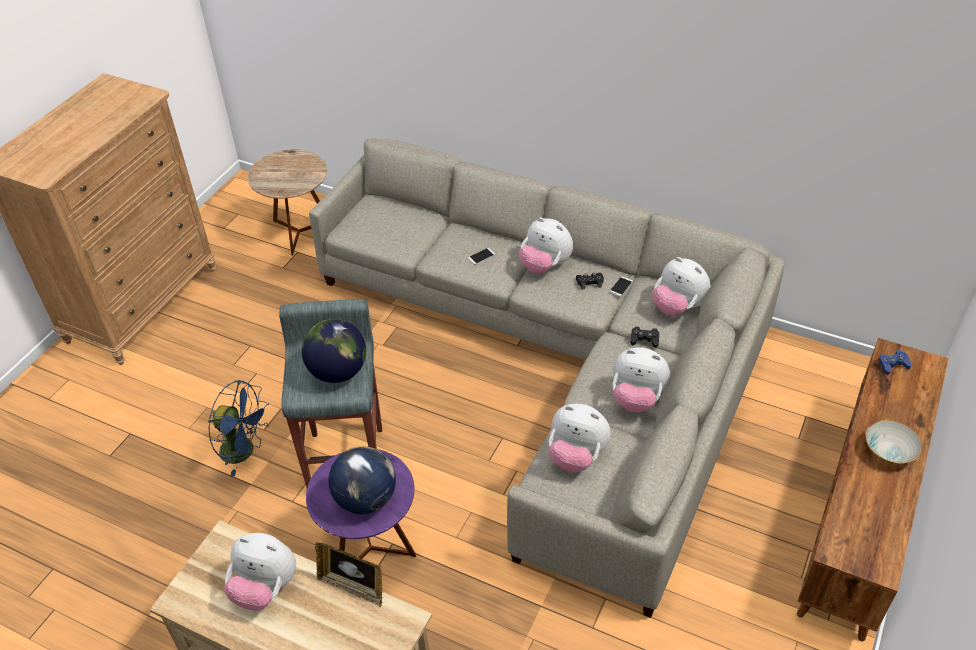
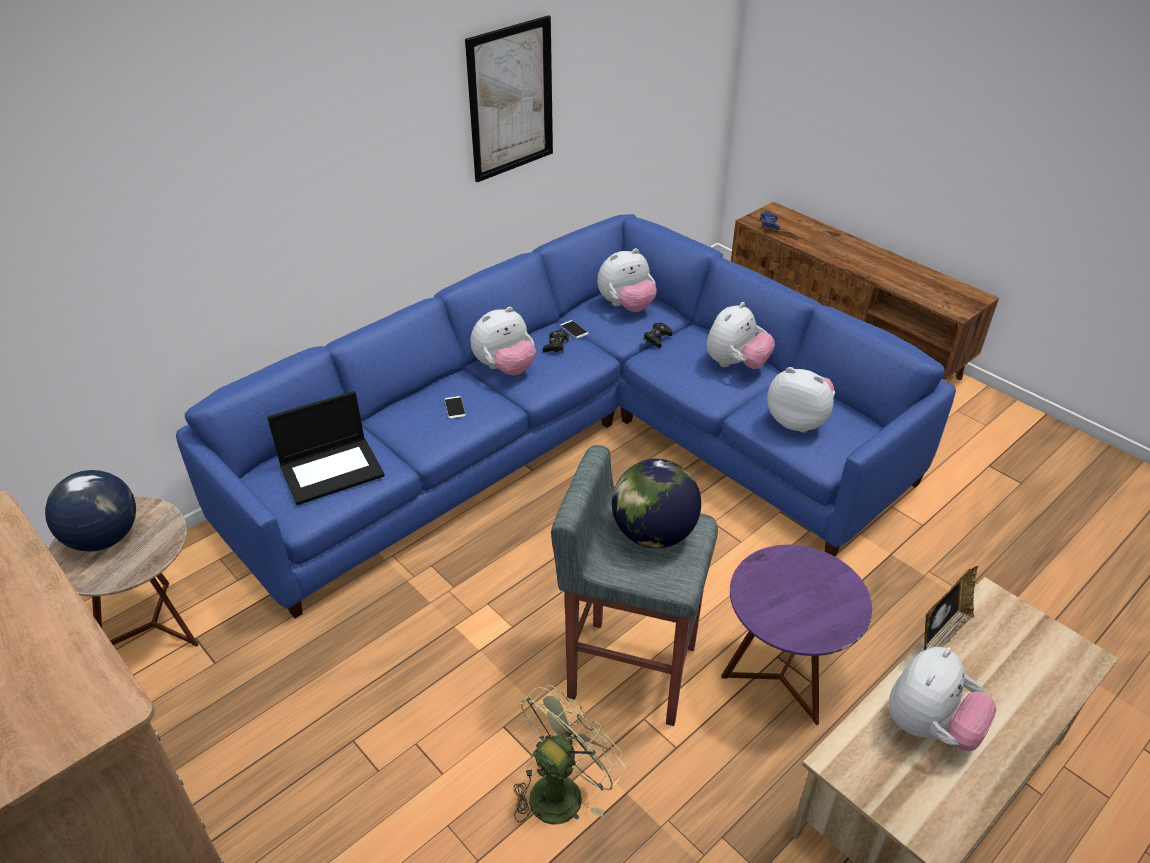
camera: 70 degrees left, 5 degrees down
blue fan [208,380,269,477] -> green fan [514,685,626,825]
grey sofa [309,138,785,618] -> blue sofa [176,214,956,618]
globe [328,446,396,514] -> globe moved to [45,470,136,551]
plush toy [549,404,611,472] -> plush toy turned 105 degrees counterclockwise [767,367,835,433]
bowl [865,420,922,465] -> none
none -> laptop [267,391,385,505]
none -> picture [465,15,553,182]

